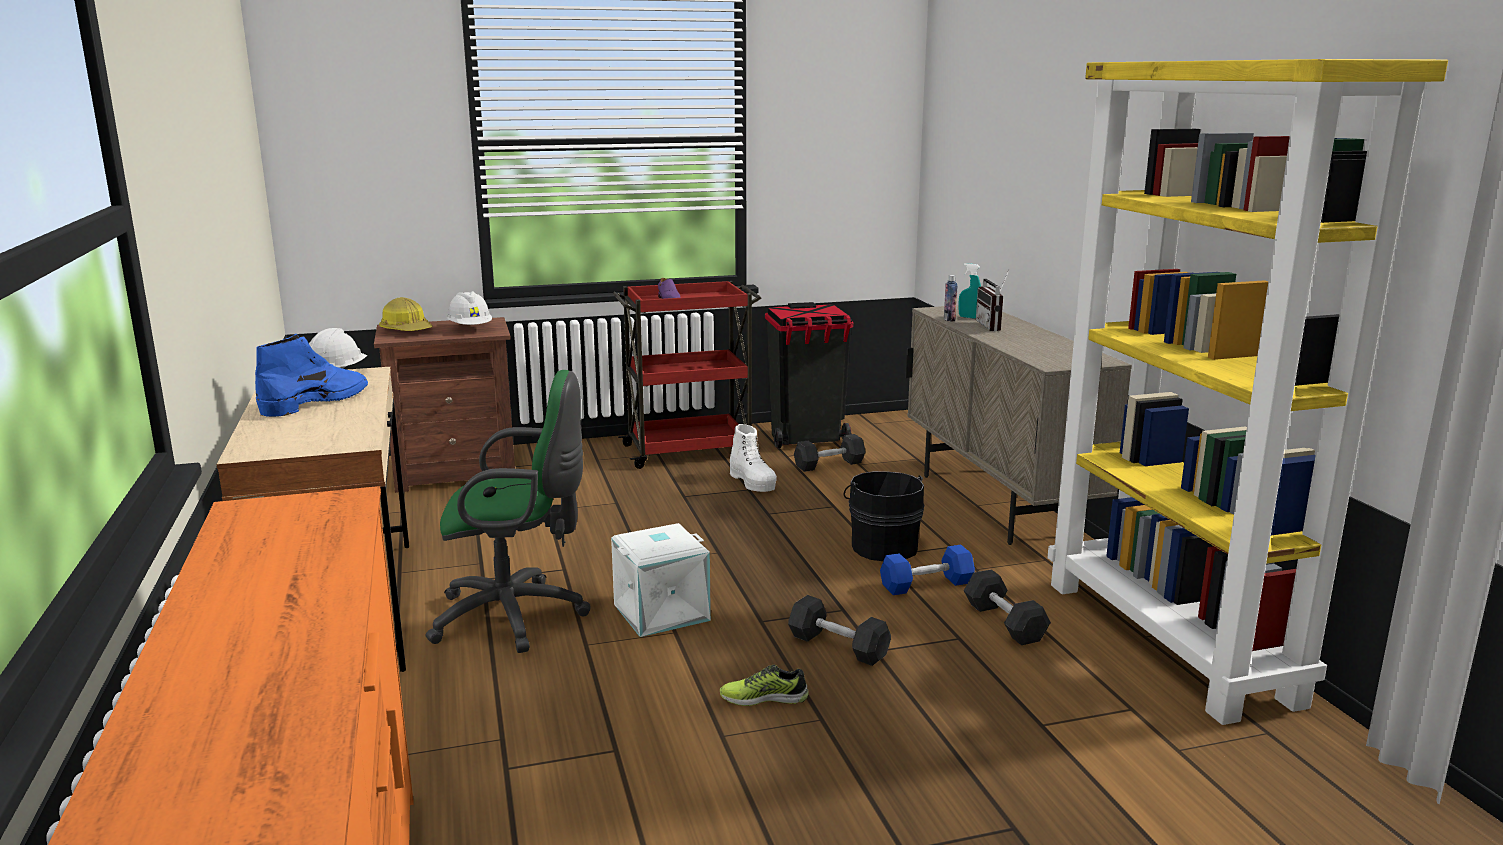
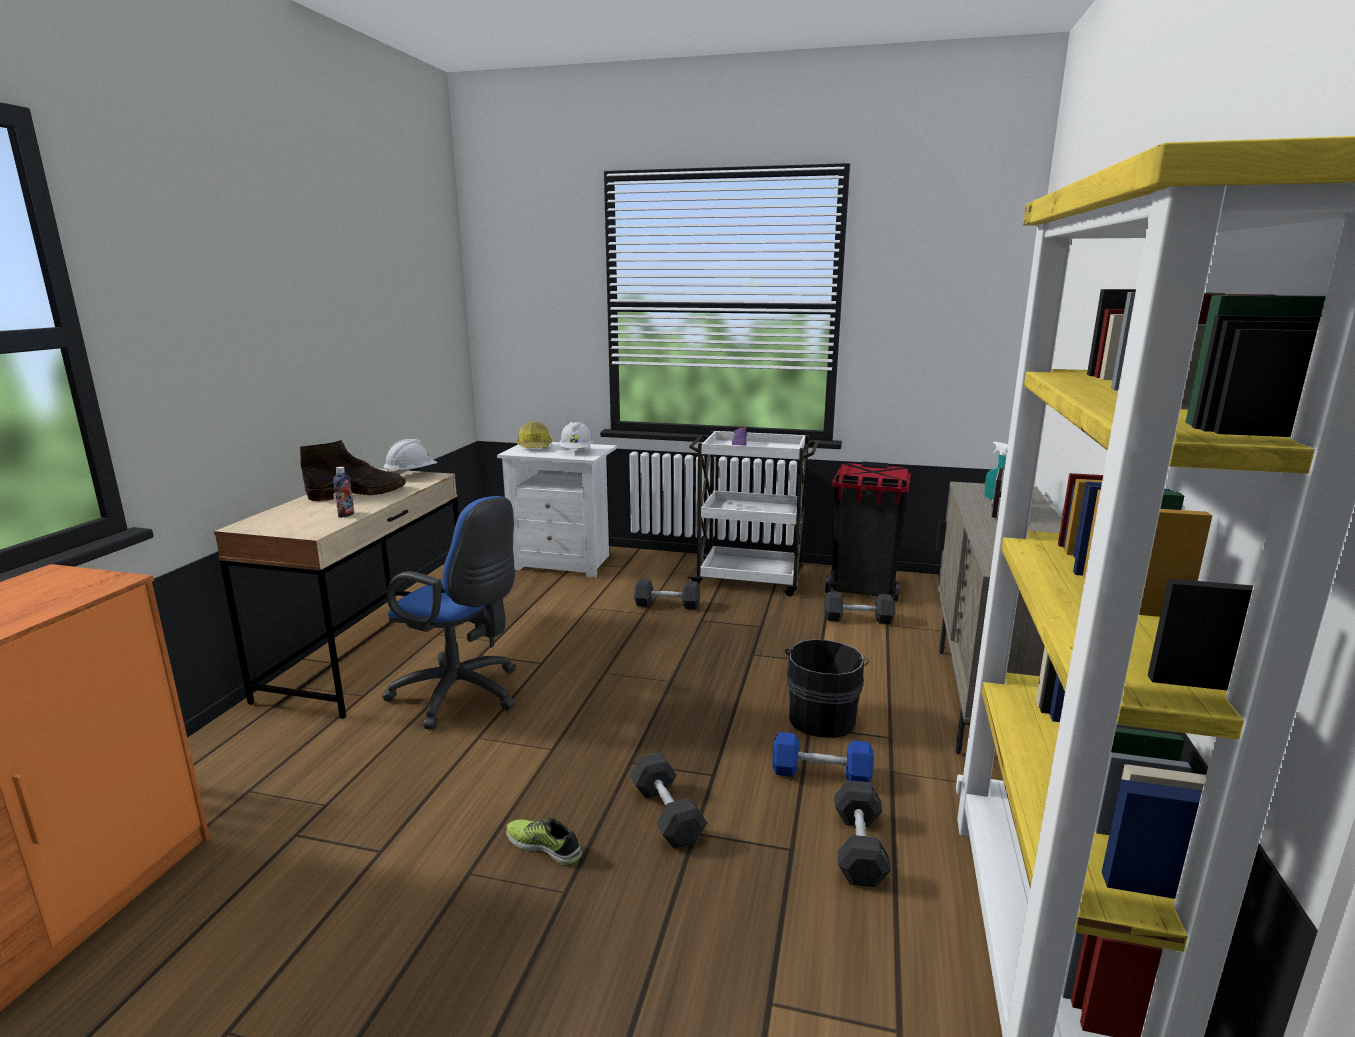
camera: 30 degrees right, 0 degrees up
blue boot [255,334,368,417] -> brown boot [300,440,406,501]
brown nightstand [374,317,515,493] -> white nightstand [497,442,617,578]
green office chair [425,370,591,653] -> blue office chair [382,496,516,730]
white storage box [611,523,711,637] -> none
red cart [613,281,762,469] -> white cart [688,430,819,596]
white boot [730,424,777,492] -> none
bottle [944,275,958,322] -> bottle moved to [333,467,355,518]
none -> grey dumbbell [634,579,700,609]

